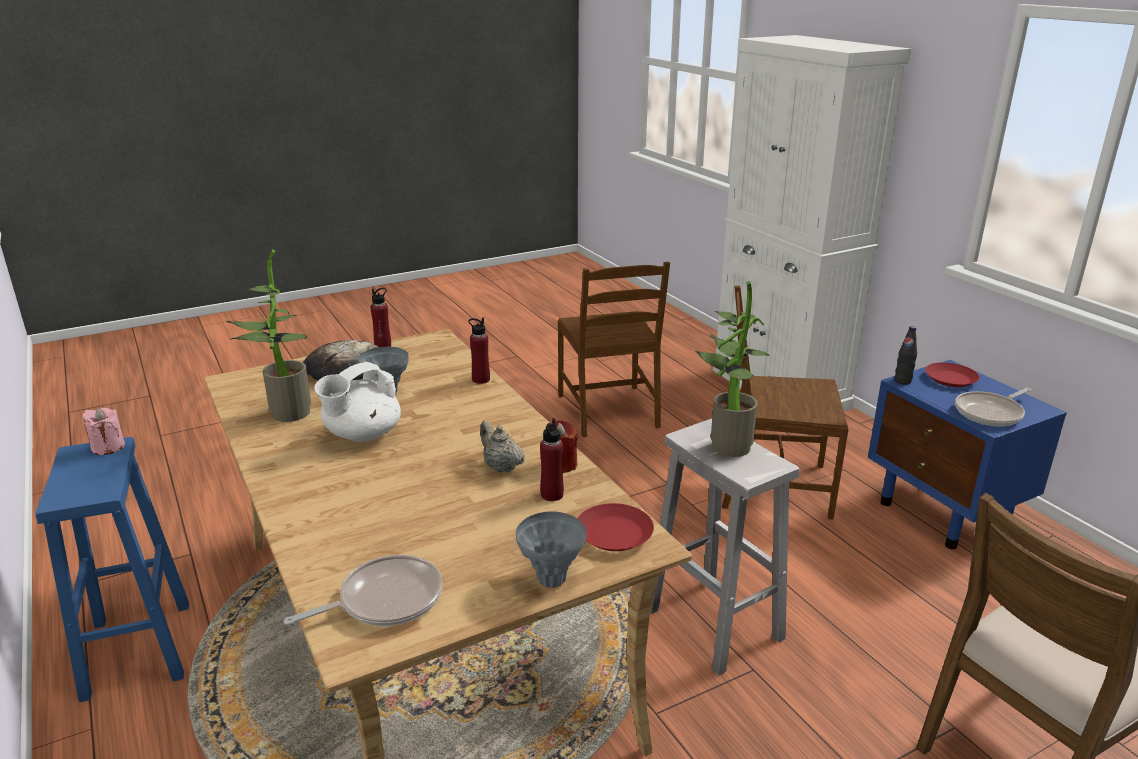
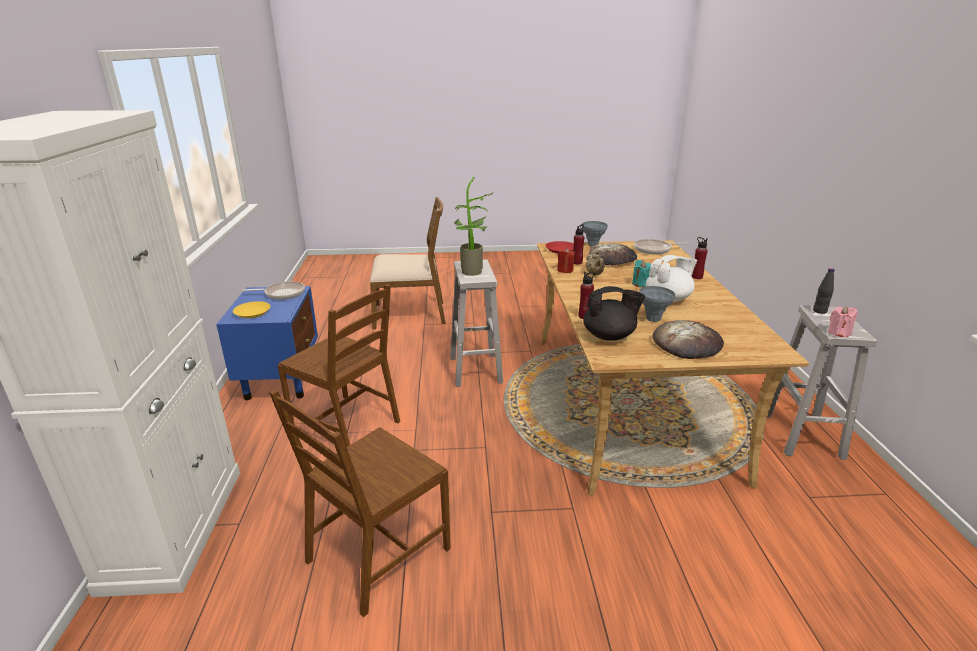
camera: 155 degrees left, 0 degrees up
blue stool [35,437,189,702] -> white stool [768,305,877,460]
potted plant [226,250,311,422] -> none
red bottle [370,288,391,347] -> red bottle moved to [692,237,708,279]
brown chair [558,262,670,437] -> brown chair turned 150 degrees counterclockwise [269,389,451,617]
black bottle [894,326,917,385] -> black bottle moved to [813,268,835,314]
red plate [925,362,980,387] -> yellow plate [233,301,270,318]
none -> black teapot [583,286,645,341]
none -> bread [589,243,637,266]
none -> turquoise candle [632,260,651,287]

